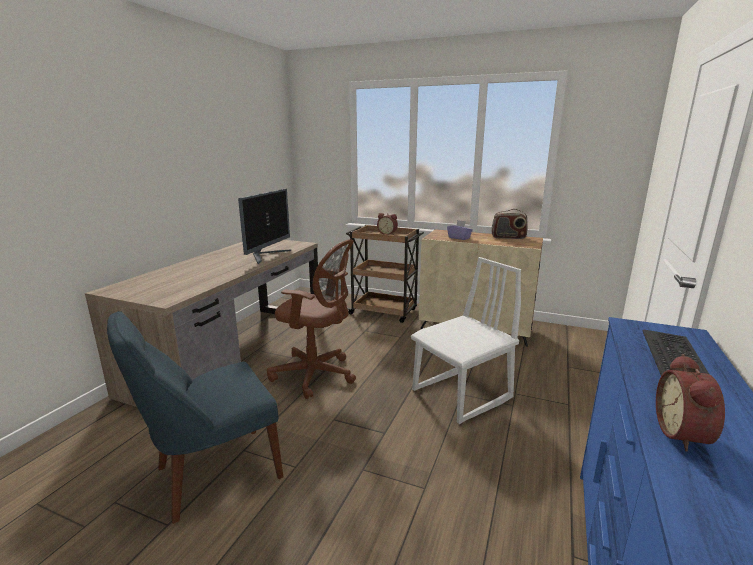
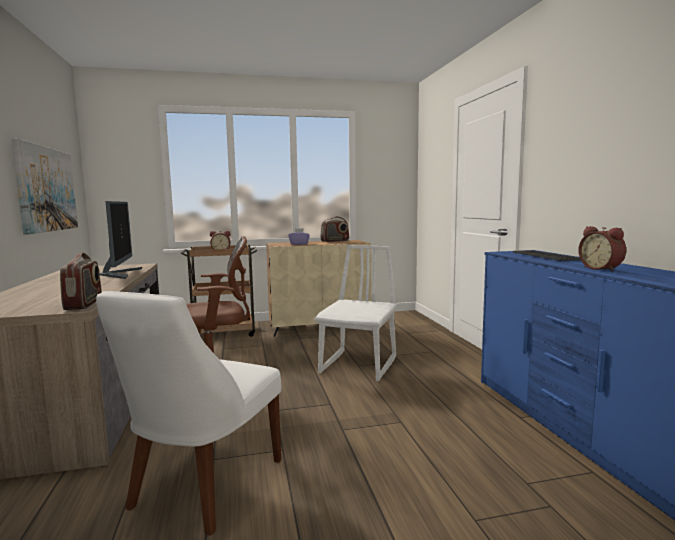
camera: 35 degrees left, 10 degrees down
blue chair [107,311,283,524] -> white chair [96,291,281,536]
none -> picture [12,138,78,235]
none -> radio [60,253,102,310]

